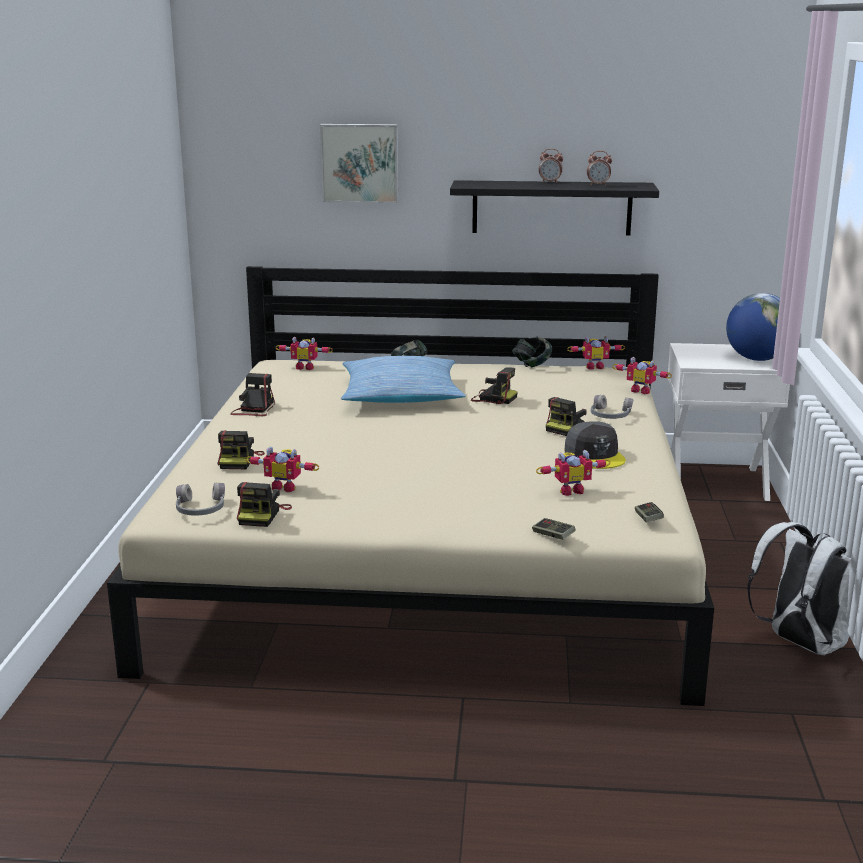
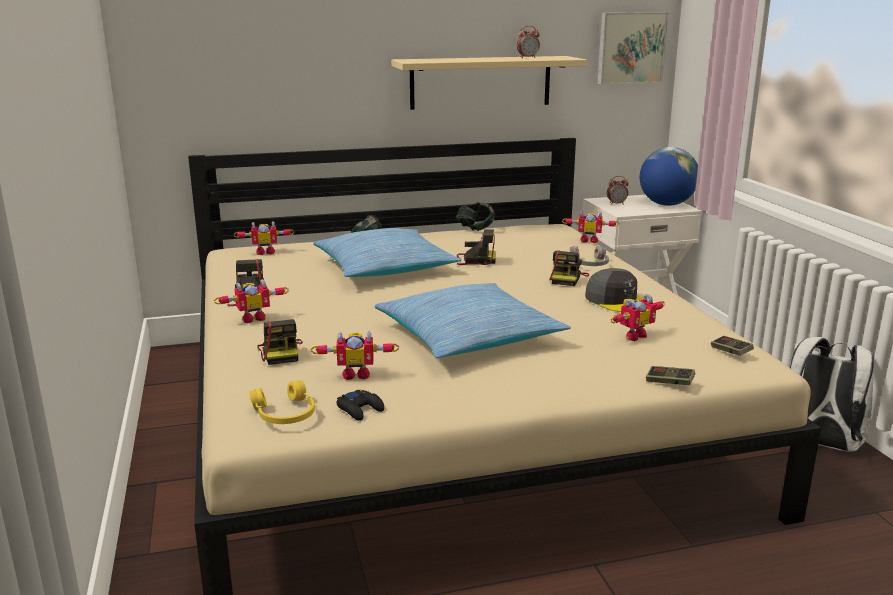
camera: 20 degrees left, 0 degrees up
grey headphones [176,483,225,516] -> yellow headphones [249,380,315,424]
camera [237,482,292,527] -> black game controller [336,390,384,421]
picture [320,124,399,203] -> picture moved to [597,12,668,84]
black shelf [450,180,659,235] -> beige shelf [391,56,587,110]
alarm clock [539,149,563,183] -> alarm clock moved to [607,176,629,205]
toy robot [567,336,625,370] -> toy robot moved to [214,279,289,323]
none -> pillow [375,283,571,358]

